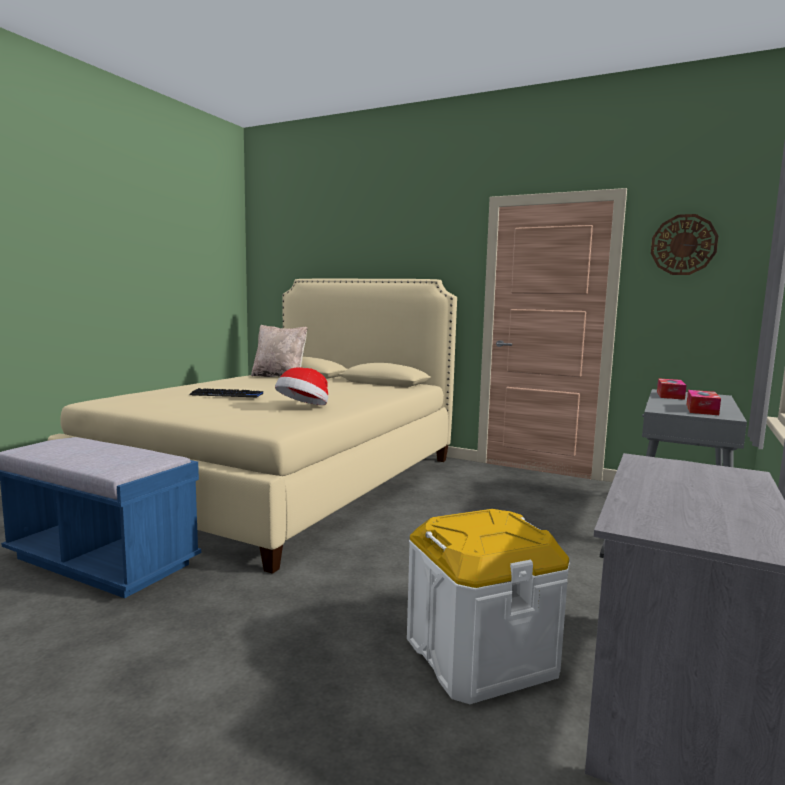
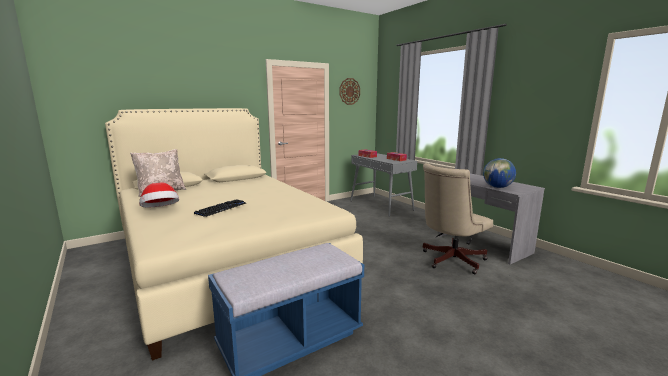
camera: 60 degrees left, 5 degrees up
hat [275,367,328,405] -> hat moved to [139,182,179,207]
white storage box [407,509,570,704] -> beige office chair [423,163,493,274]
none -> globe [483,158,516,188]

